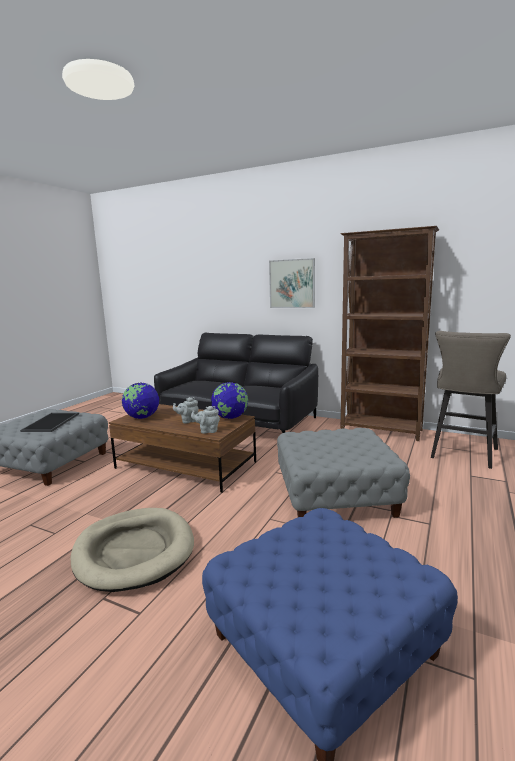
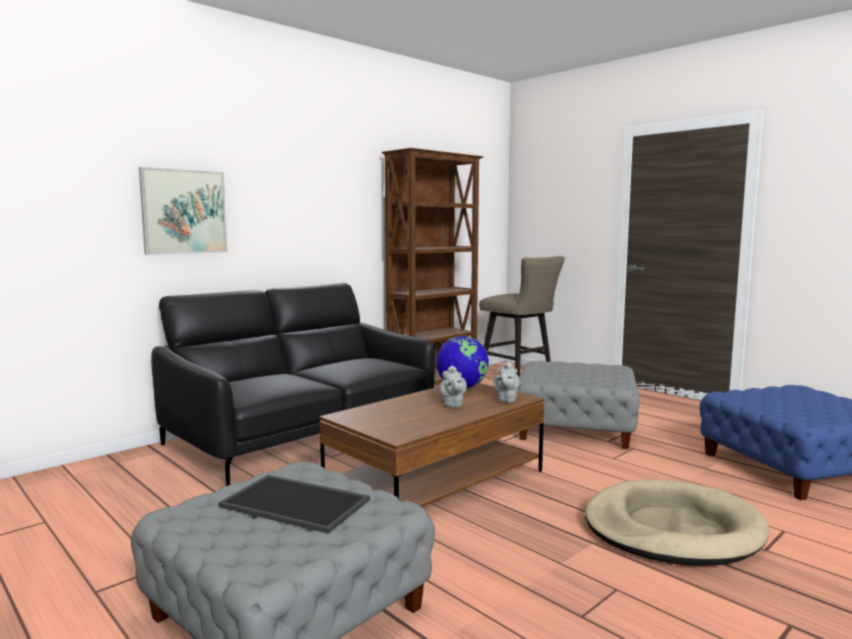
camera: 70 degrees left, 5 degrees down
globe [122,383,159,419] -> none
picture [269,258,315,308] -> picture moved to [139,167,228,255]

